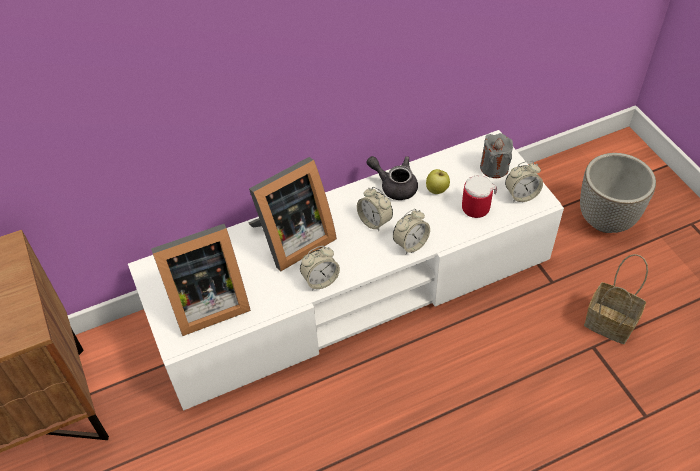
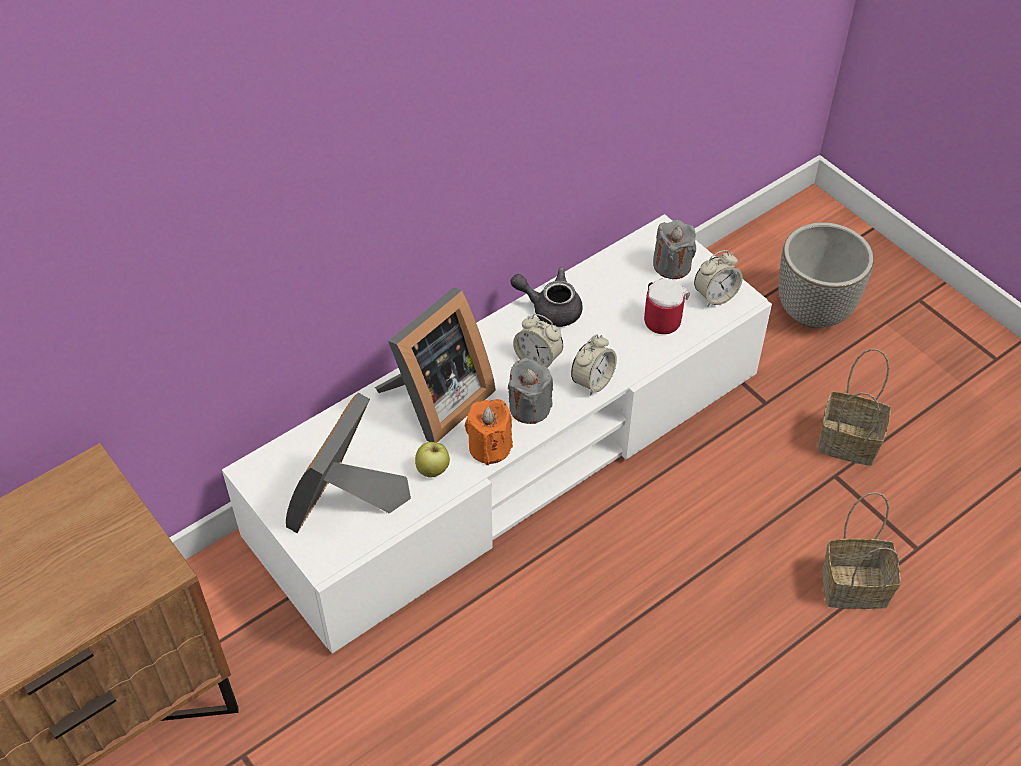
camera: 15 degrees left, 0 degrees up
picture frame [151,224,251,336] -> picture frame turned 150 degrees clockwise [286,393,411,533]
alarm clock [300,246,340,290] -> orange candle [465,399,513,465]
apple [426,169,450,194] -> apple moved to [415,442,450,478]
none -> grey candle [508,357,553,424]
none -> basket [822,492,901,609]

